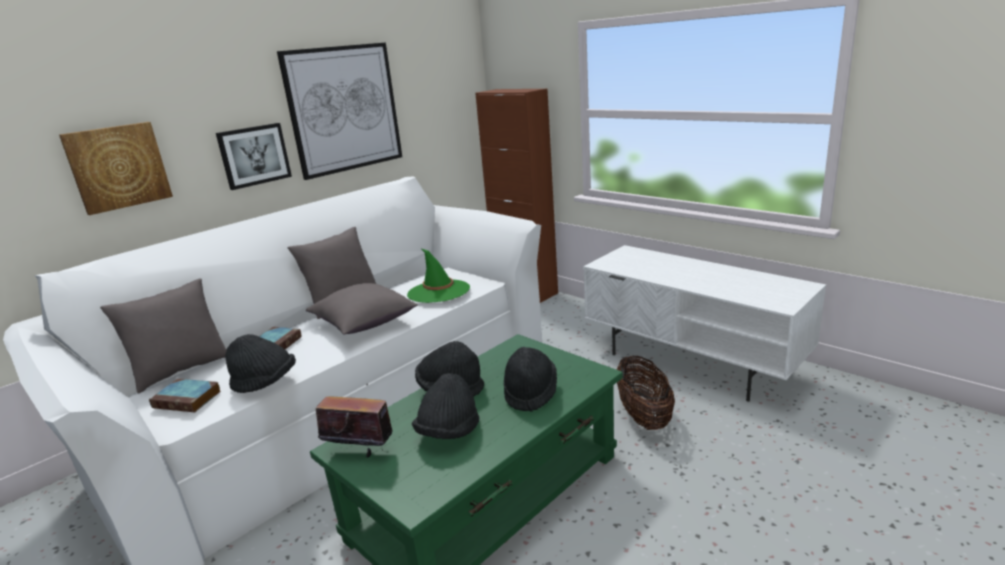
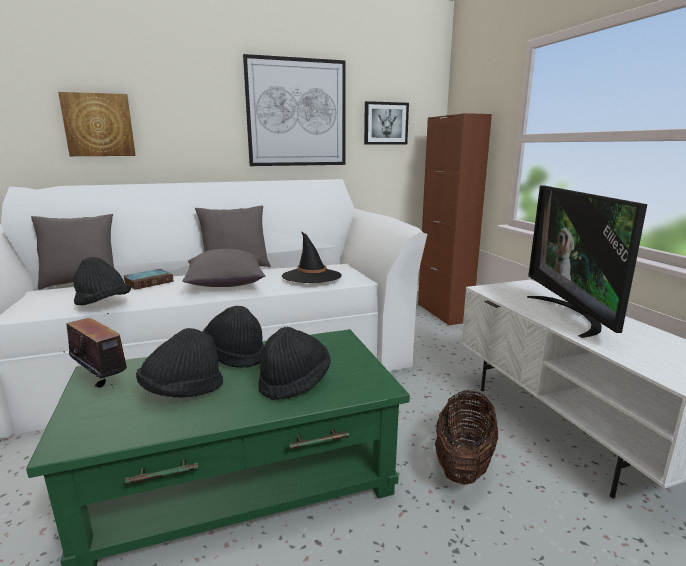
camera: 25 degrees right, 5 degrees down
book [149,379,221,412] -> none
picture [216,123,292,190] -> picture moved to [364,101,409,145]
green hat [407,249,470,303] -> black hat [282,232,342,283]
none -> television [527,186,647,338]

